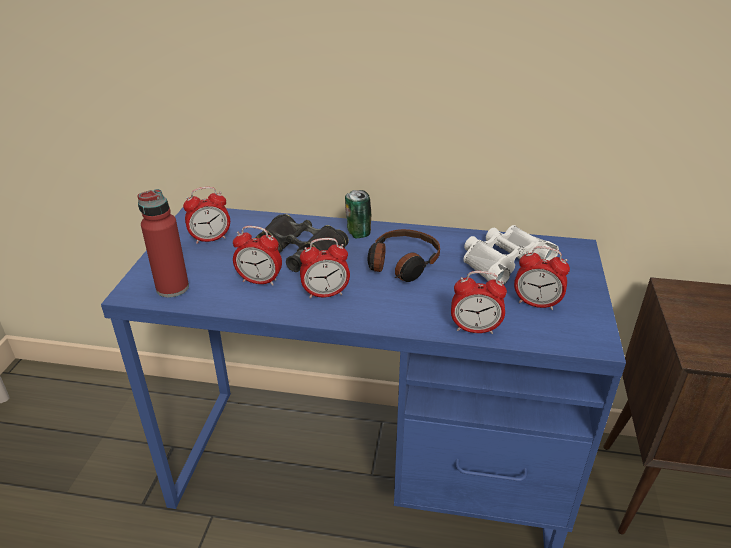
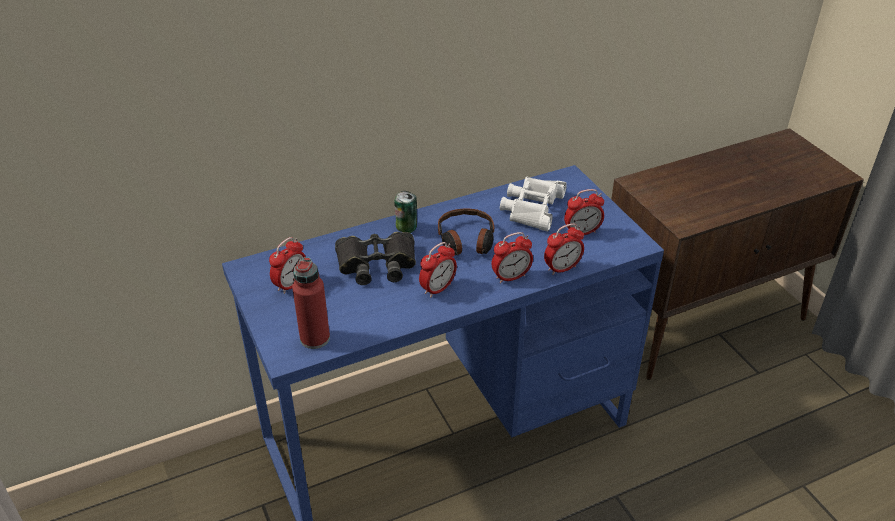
camera: 35 degrees left, 5 degrees up
alarm clock [233,226,282,286] -> alarm clock moved to [491,232,533,284]

